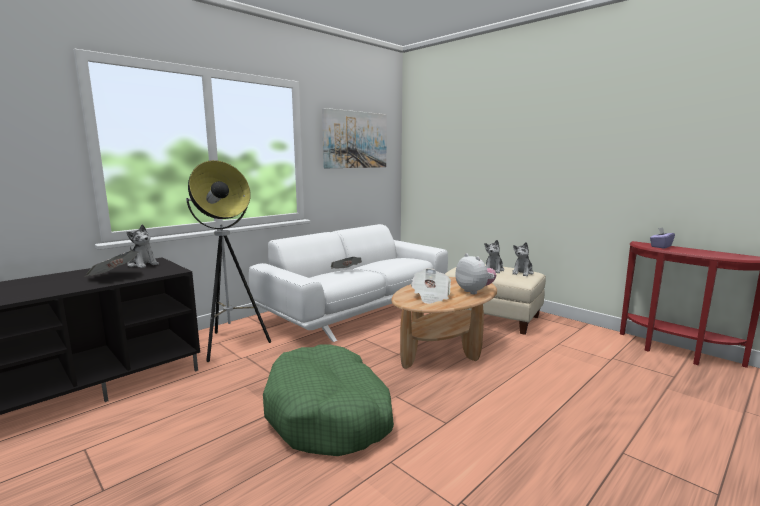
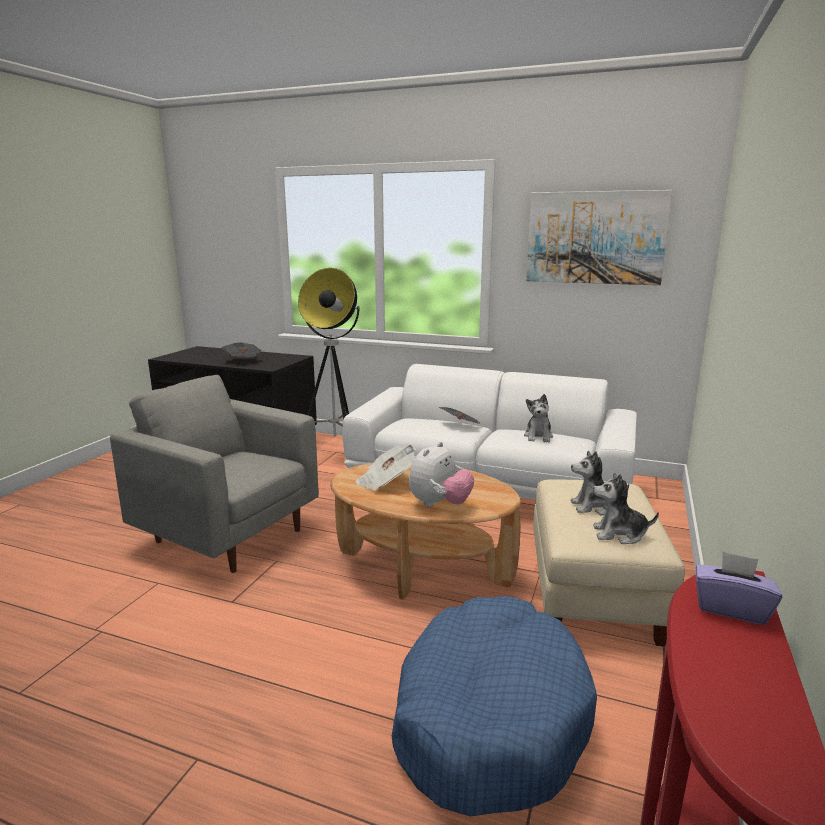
camera: 65 degrees right, 5 degrees up
plush toy [127,224,159,268] -> plush toy moved to [524,394,553,442]
green dog bed [263,344,394,456] -> grey armchair [110,375,319,573]
none -> blue dog bed [392,596,597,817]

